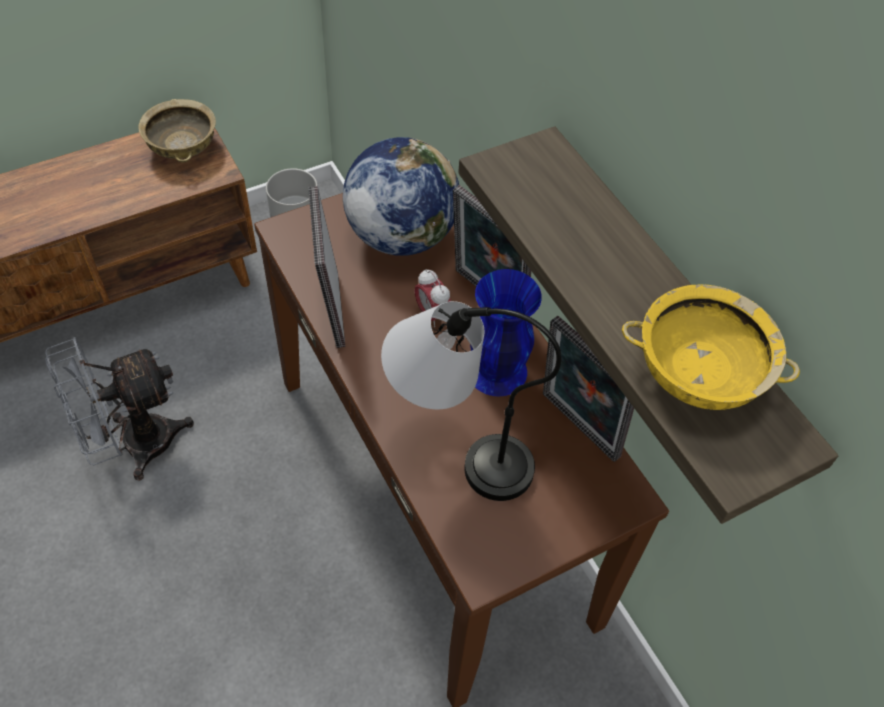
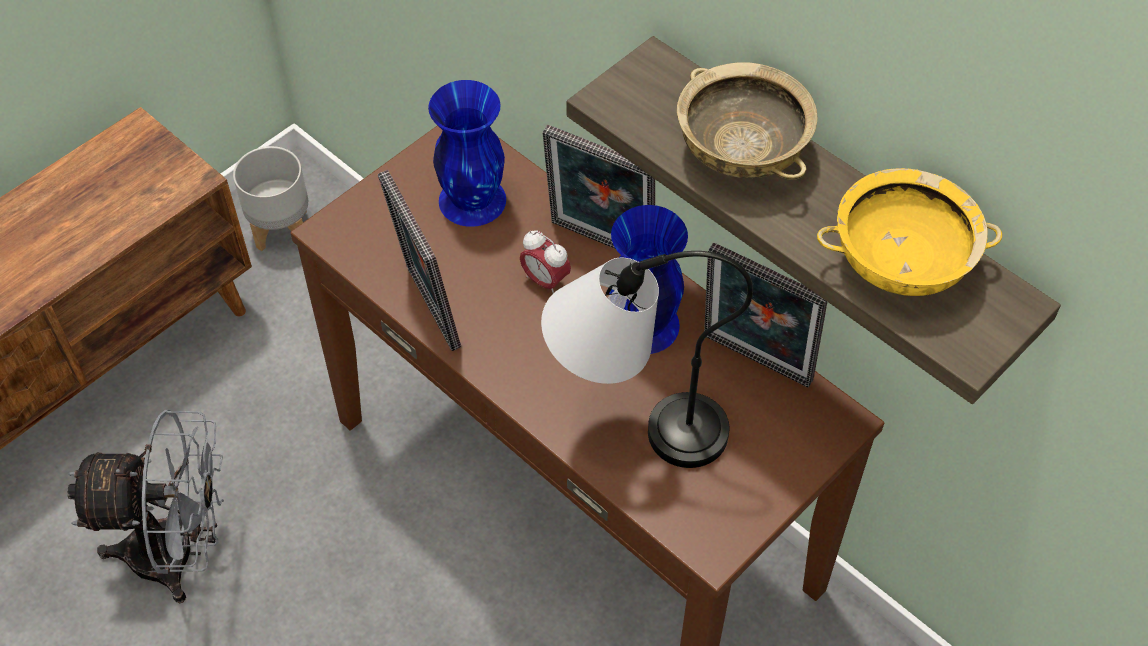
camera: 15 degrees left, 0 degrees up
grey fan [45,337,194,481] -> grey fan turned 135 degrees counterclockwise [67,410,224,604]
beige bowl [138,99,216,162] -> beige bowl moved to [677,62,817,180]
globe [343,137,459,256] -> blue vase [428,80,506,227]

